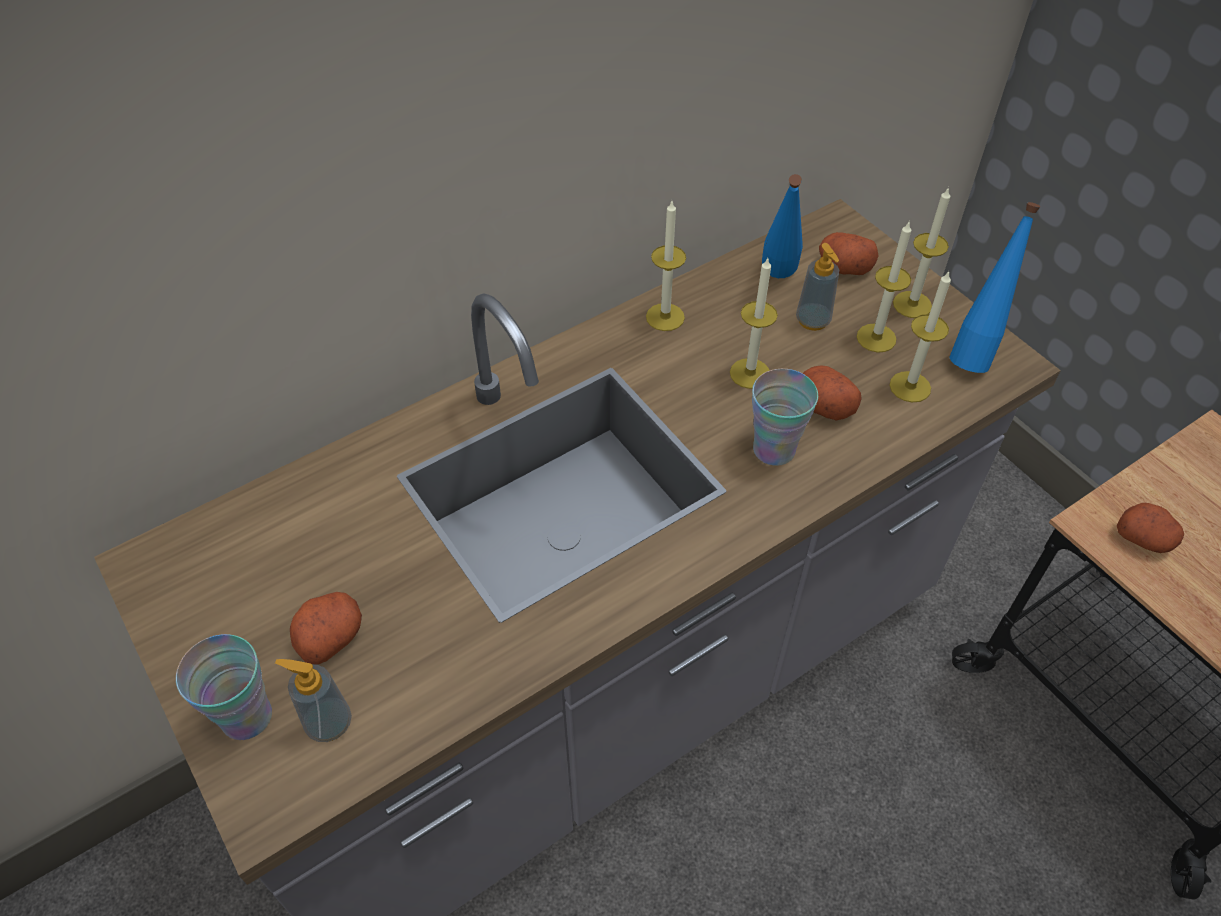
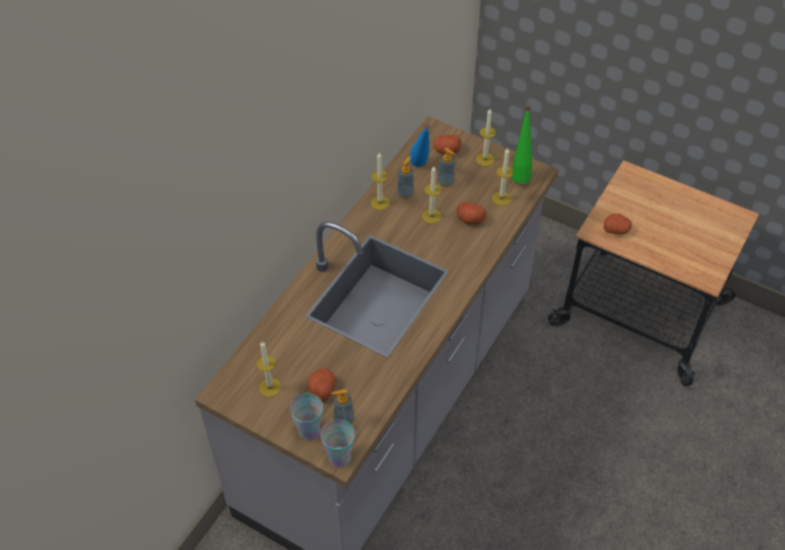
camera: 25 degrees left, 0 degrees up
cup [752,369,818,466] -> cup moved to [321,419,355,467]
candle [857,222,911,353] -> candle moved to [256,341,281,397]
blue bottle [949,202,1040,373] -> green bottle [512,106,532,183]
none -> soap dispenser [397,156,414,199]

